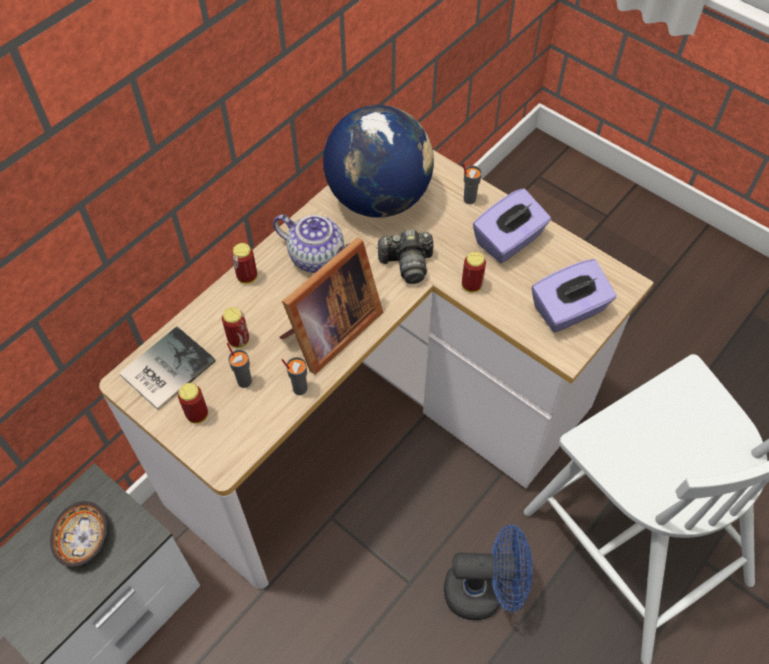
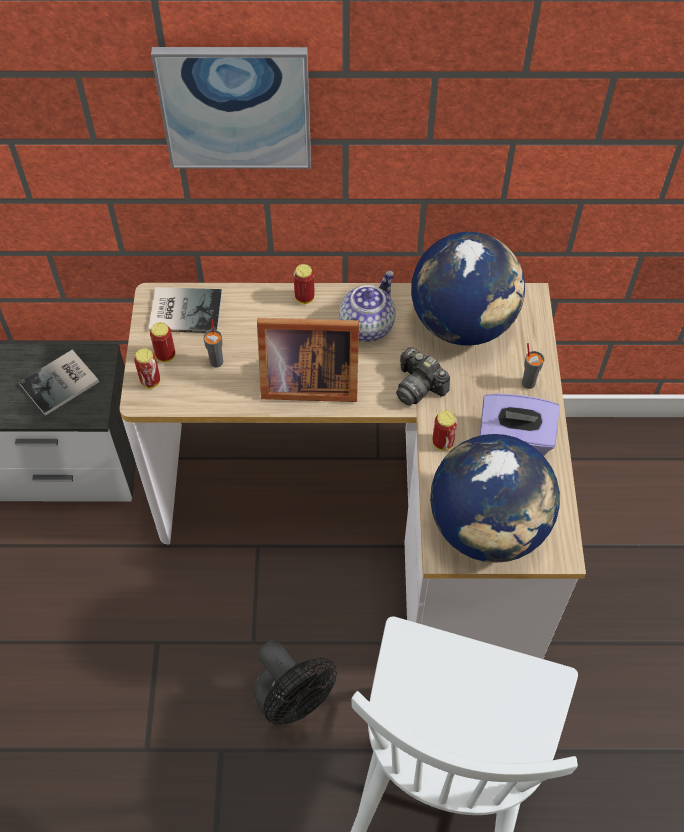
camera: 50 degrees right, 0 degrees up
bowl [50,501,107,567] -> book [19,350,99,416]
can [222,307,249,348] -> can moved to [134,348,160,389]
teapot [273,214,350,273] -> teapot turned 135 degrees counterclockwise [339,271,395,342]
grey cup [282,357,307,395] -> none
blue fan [444,525,533,620] -> black fan [254,640,337,725]
purple tissue box [532,259,616,332] -> globe [430,434,560,563]
none -> picture [151,47,311,169]

